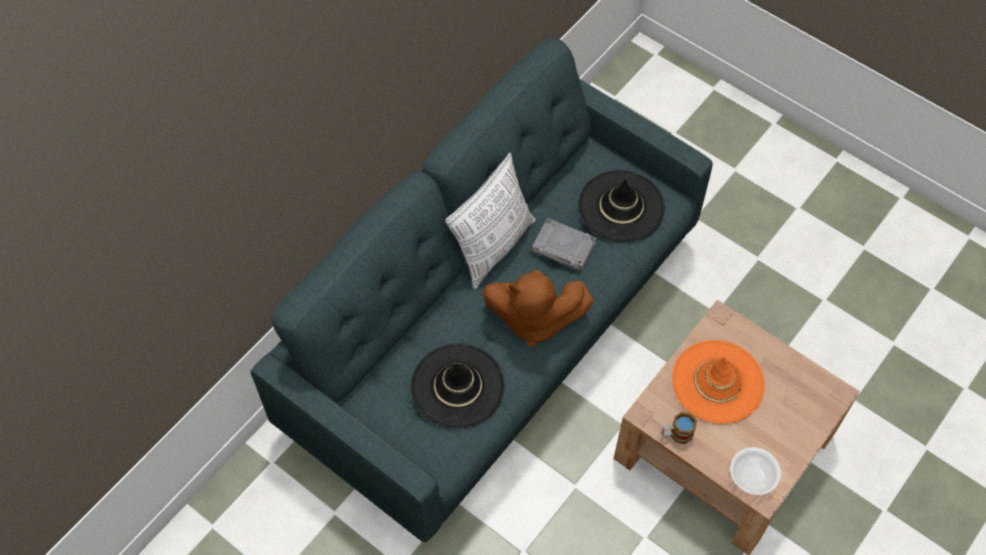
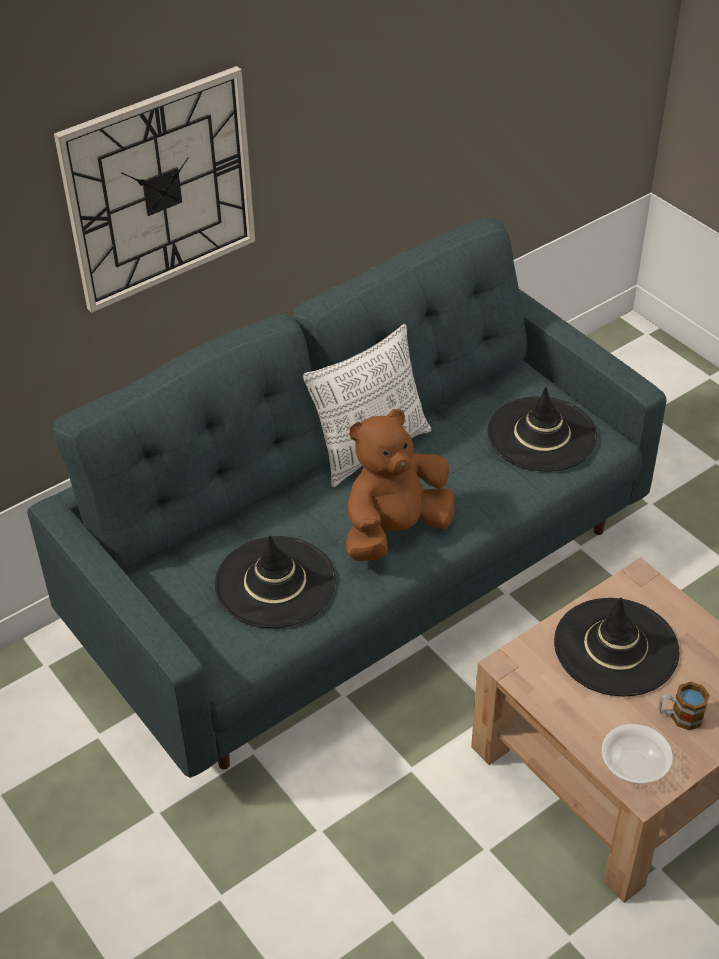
camera: 15 degrees right, 15 degrees down
brown plush toy [483,270,594,347] -> brown plush toy turned 120 degrees clockwise [345,409,454,561]
grey book [531,218,596,271] -> none
mug [662,412,697,444] -> mug moved to [659,682,710,730]
orange hat [672,340,765,424] -> black hat [554,598,679,696]
none -> wall clock [54,66,255,313]

